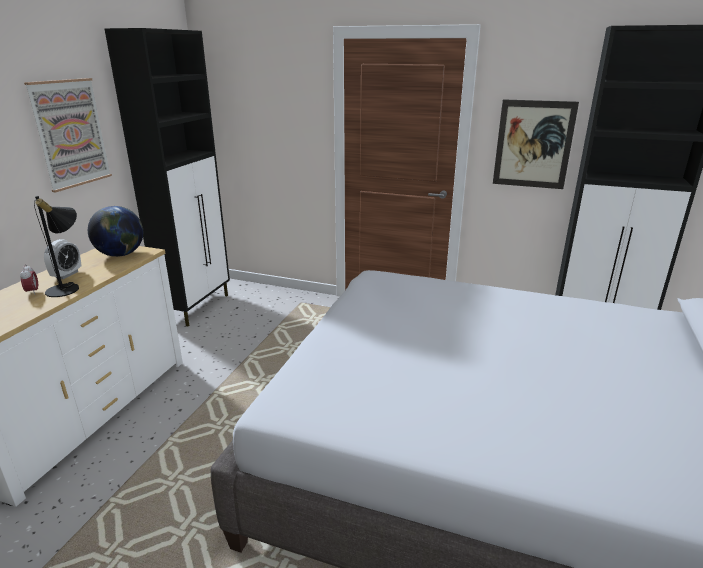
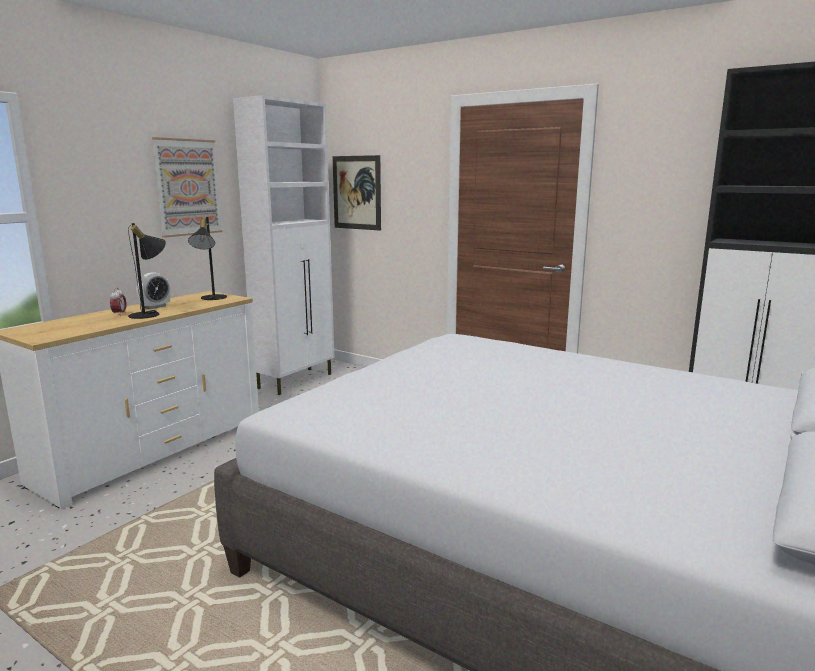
camera: 15 degrees right, 10 degrees down
globe [88,206,143,257] -> black table lamp [188,217,227,300]
black cabinet [104,28,230,326] -> white cabinet [233,95,334,395]
picture [493,99,579,189] -> picture moved to [332,155,381,231]

